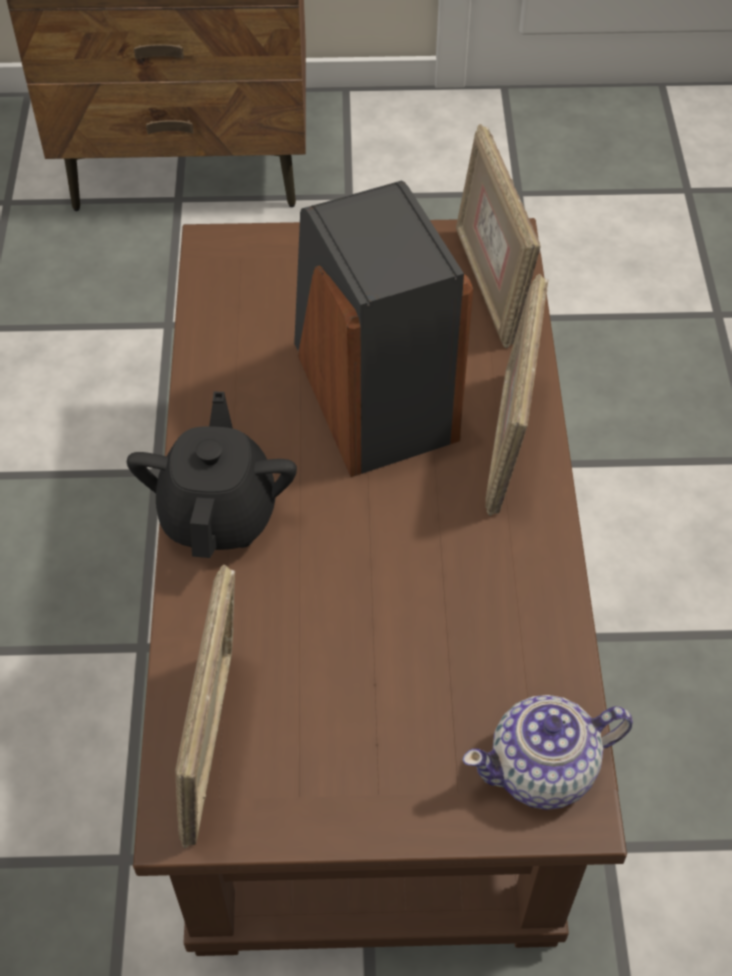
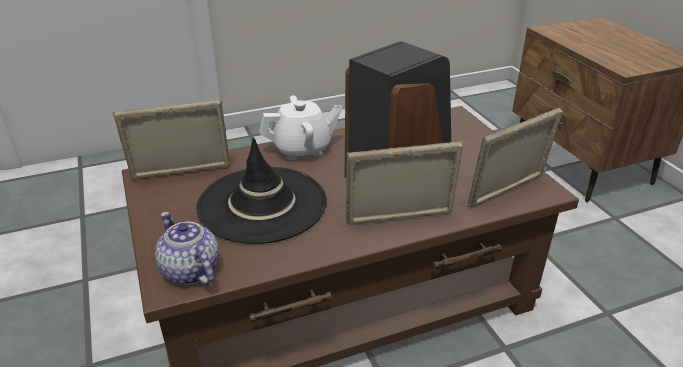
camera: 70 degrees right, 20 degrees down
black teapot [127,392,297,558] -> white teapot [260,95,342,160]
none -> black hat [196,138,327,244]

